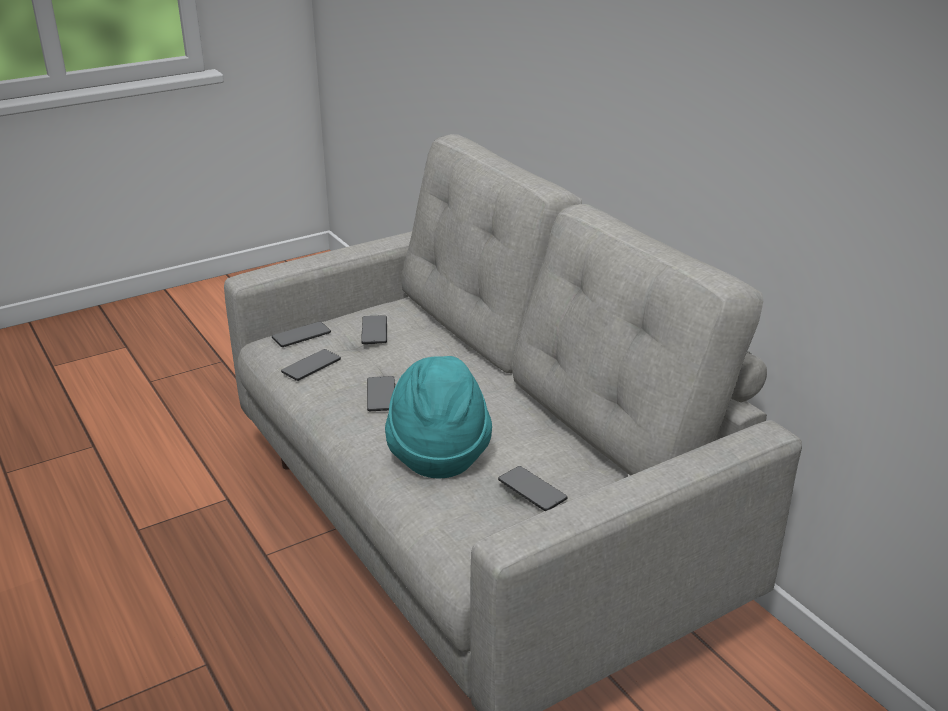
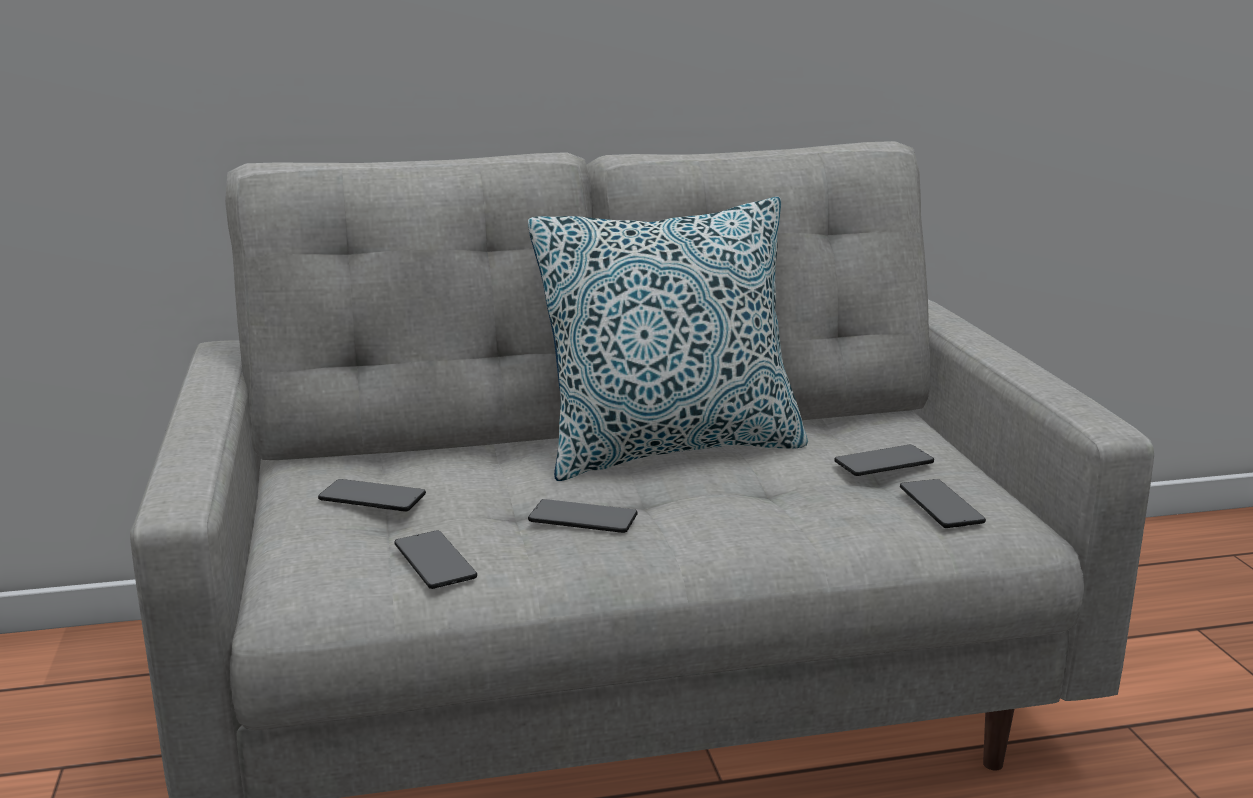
camera: 70 degrees left, 10 degrees down
phone [272,321,331,347] -> phone moved to [900,479,986,528]
turquoise hat [385,356,492,478] -> none
none -> pillow [528,197,808,481]

